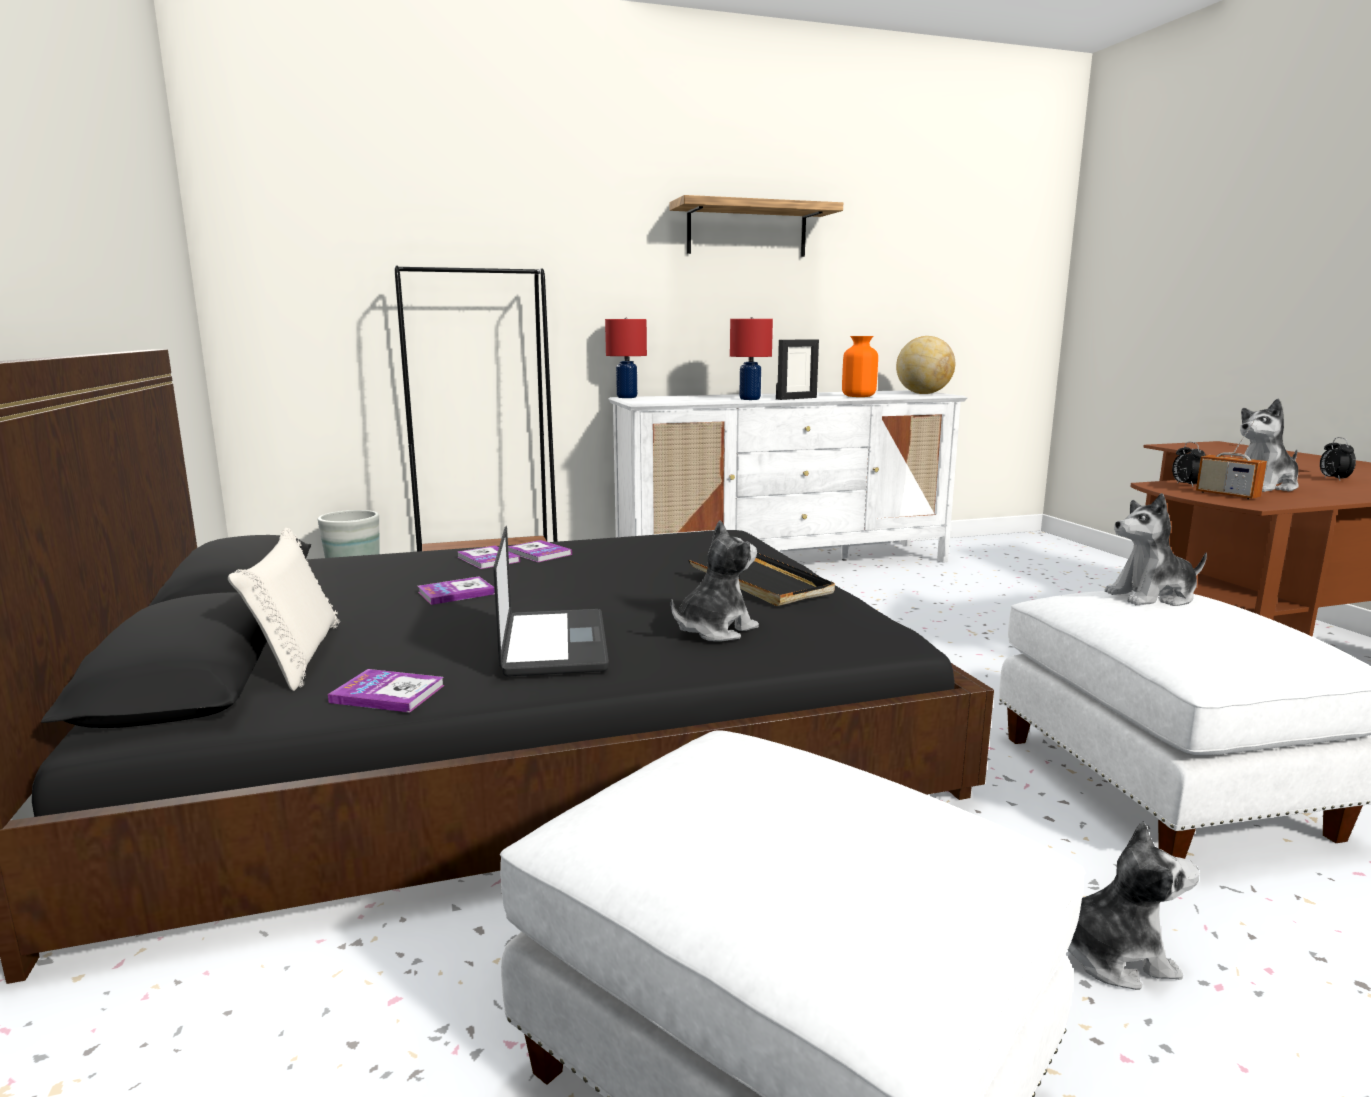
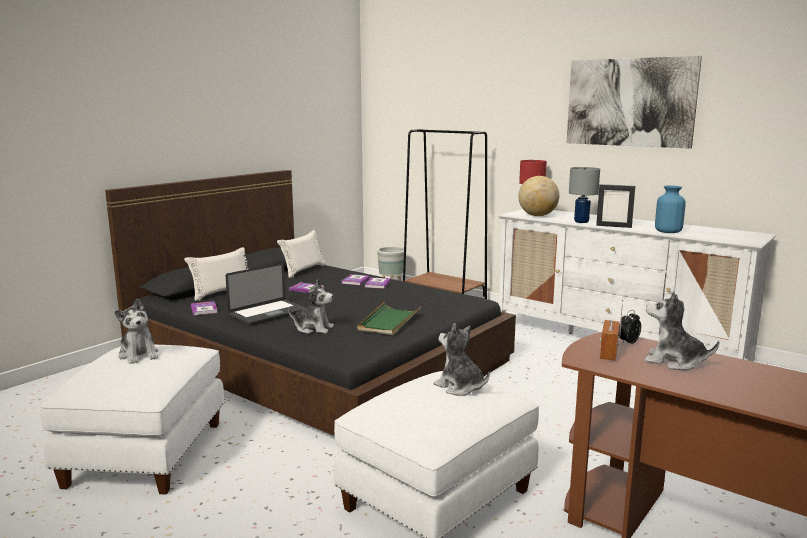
camera: 55 degrees right, 0 degrees up
shelf [670,195,843,257] -> picture [567,56,702,149]
black tray [688,553,835,606] -> green tray [357,302,422,335]
red table lamp [730,317,773,400] -> grey table lamp [569,167,600,223]
orange vase [842,336,878,397] -> blue vase [655,185,686,233]
globe [896,336,955,394] -> globe moved to [518,176,559,216]
plush toy [1068,821,1200,990] -> plush toy moved to [114,299,158,364]
alarm clock [1320,437,1356,481] -> none
none -> white pillow [277,230,325,278]

